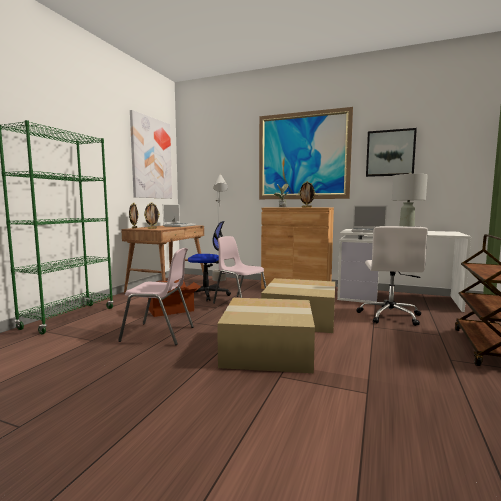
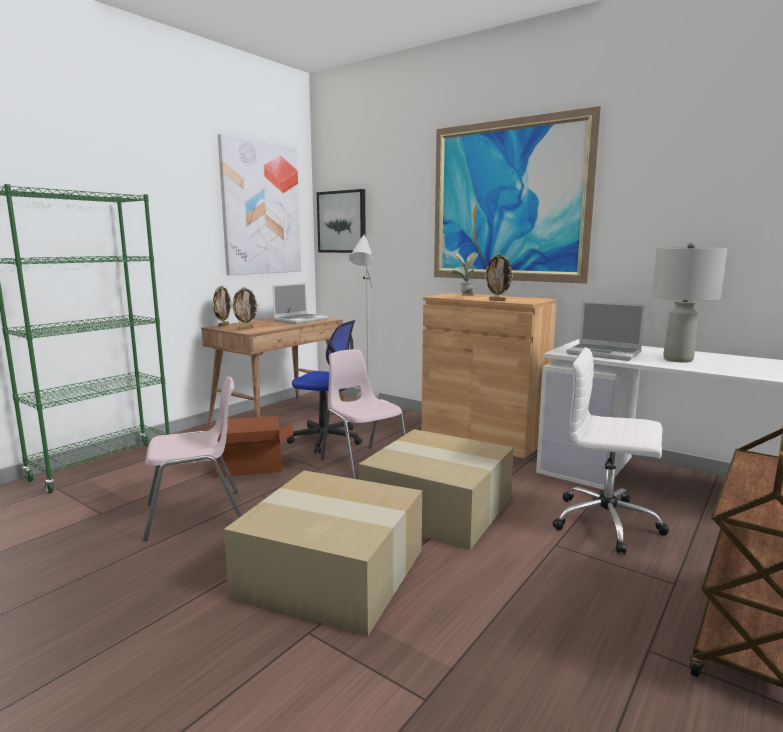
camera: 15 degrees right, 5 degrees up
pink chair [118,248,194,345] -> pink chair turned 45 degrees counterclockwise [143,376,242,541]
white office chair [356,226,428,326] -> white office chair turned 90 degrees clockwise [553,347,669,554]
picture [366,128,417,177] -> picture moved to [317,189,366,253]

